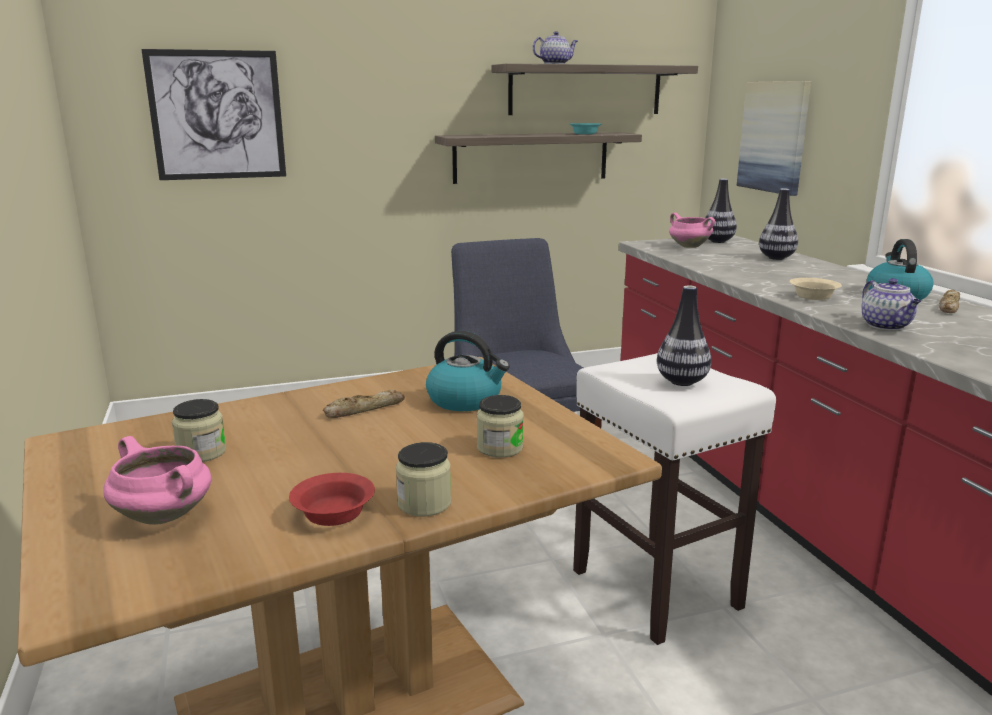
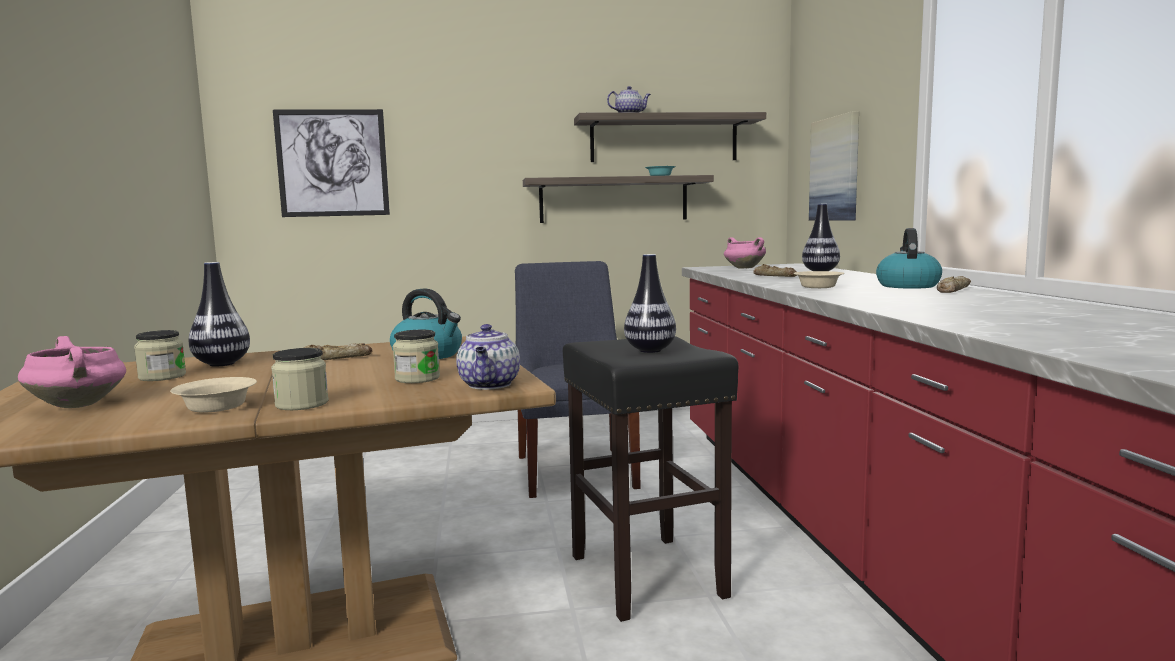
camera: 10 degrees right, 10 degrees down
red bowl [289,473,375,526] -> beige bowl [170,377,257,412]
white stool [573,353,776,645] -> black stool [563,336,738,622]
vase [705,179,737,243] -> vase moved to [189,262,250,367]
teapot [861,278,921,330] -> teapot moved to [456,324,520,390]
none -> bread [753,264,797,277]

